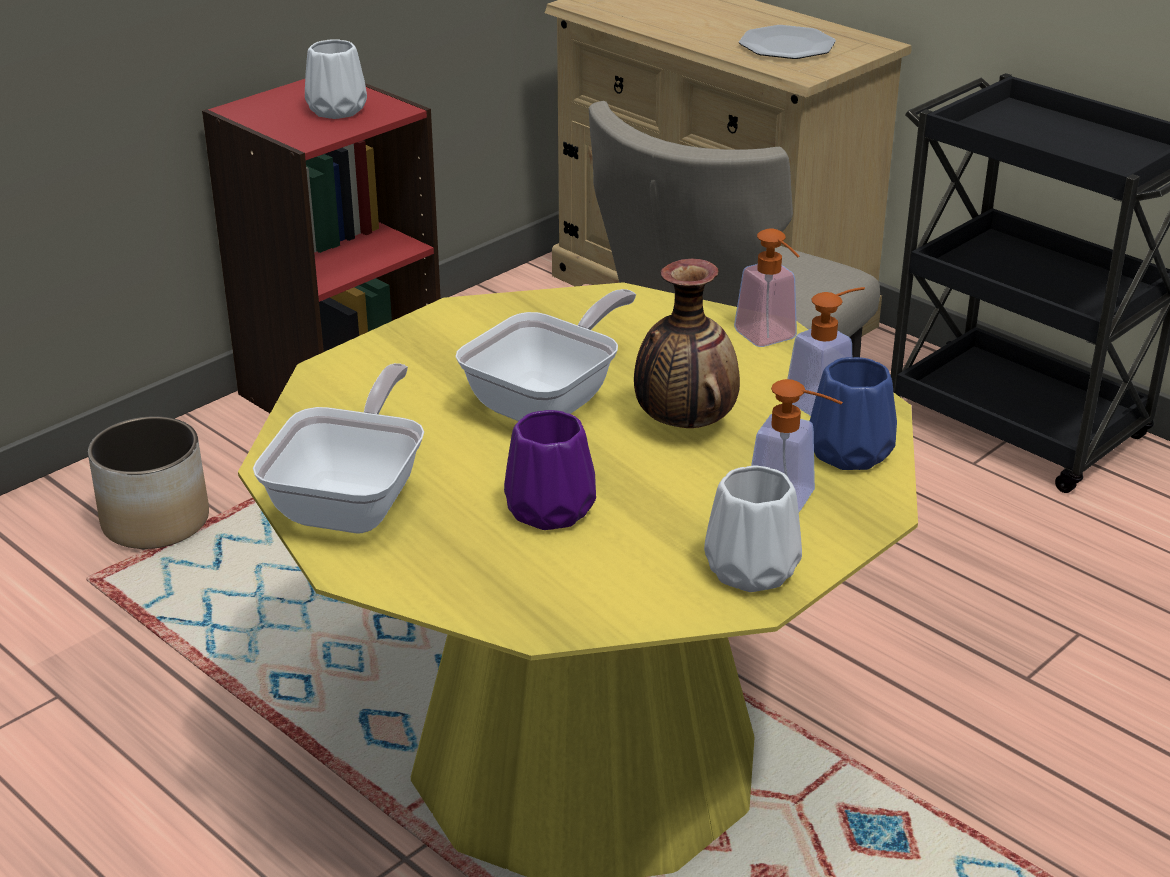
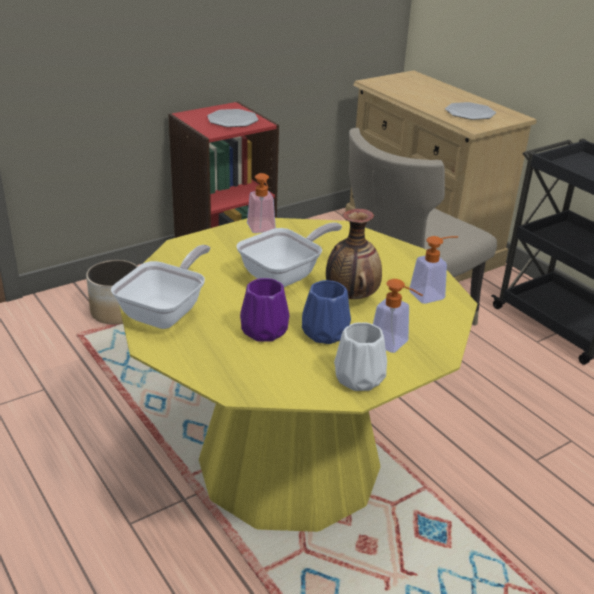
camera: 10 degrees right, 0 degrees up
white vase [305,40,367,119] -> plate [207,109,258,127]
soap dispenser [734,229,800,347] -> soap dispenser moved to [247,173,276,233]
blue vase [810,357,897,470] -> blue vase moved to [302,280,351,344]

